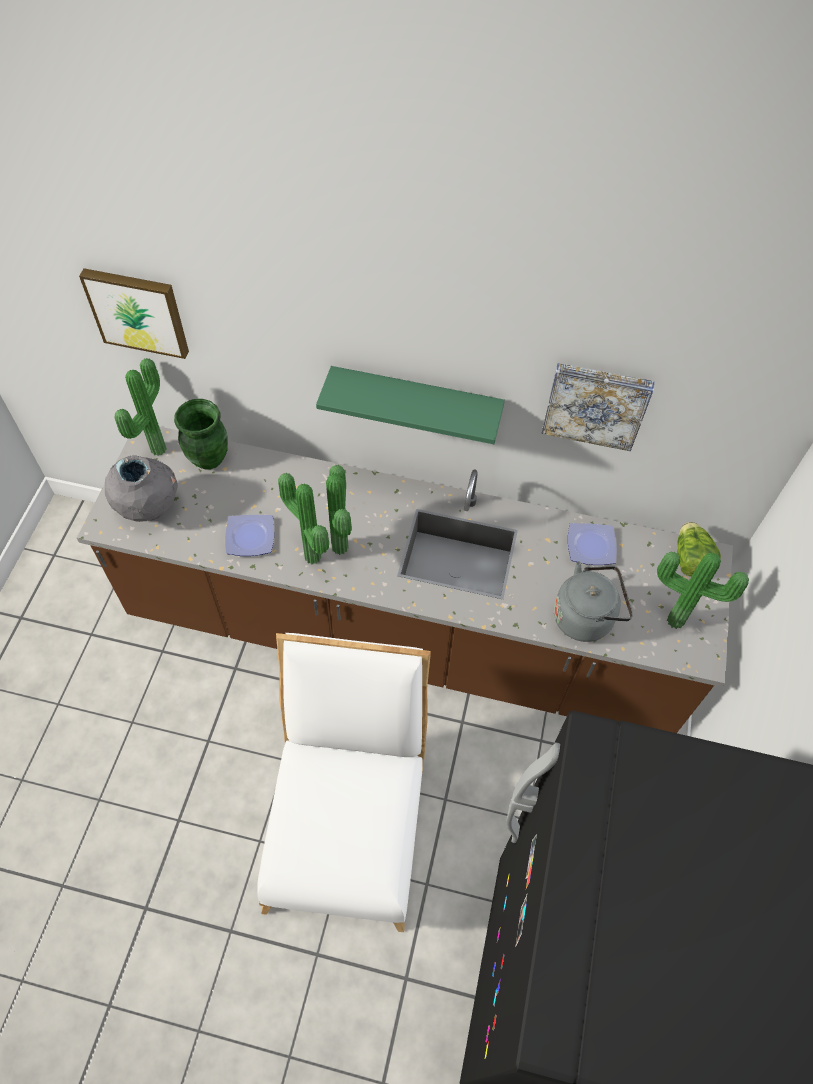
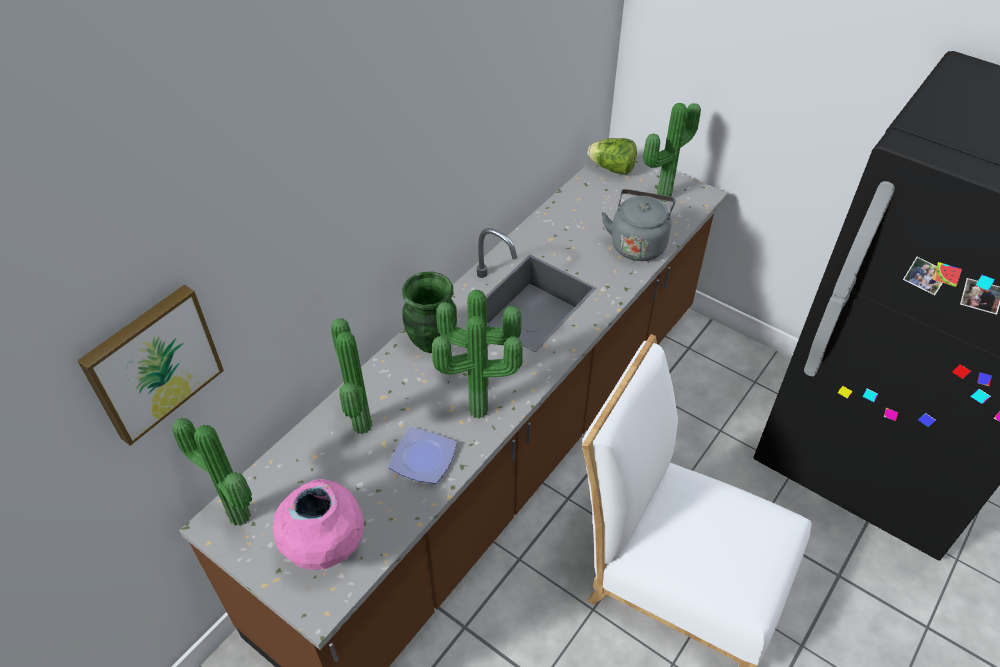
camera: 65 degrees left, 10 degrees down
grey vase [105,455,178,522] -> pink vase [273,479,364,570]
green vase [174,399,228,470] -> green vase moved to [402,271,457,353]
green shelf [316,366,505,444] -> none
picture [541,363,655,451] -> none
plate [568,523,617,565] -> none
none -> potted plant [331,318,372,434]

